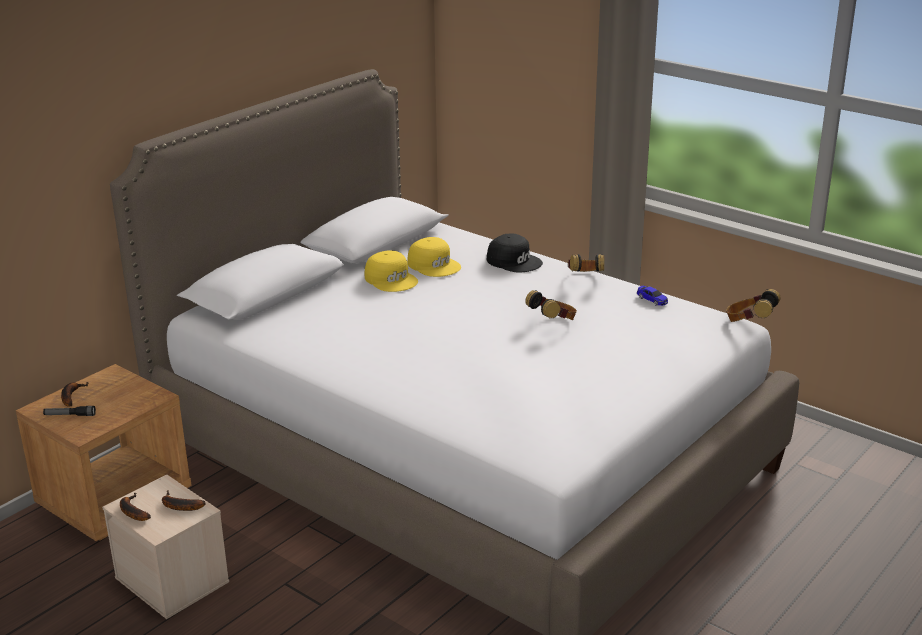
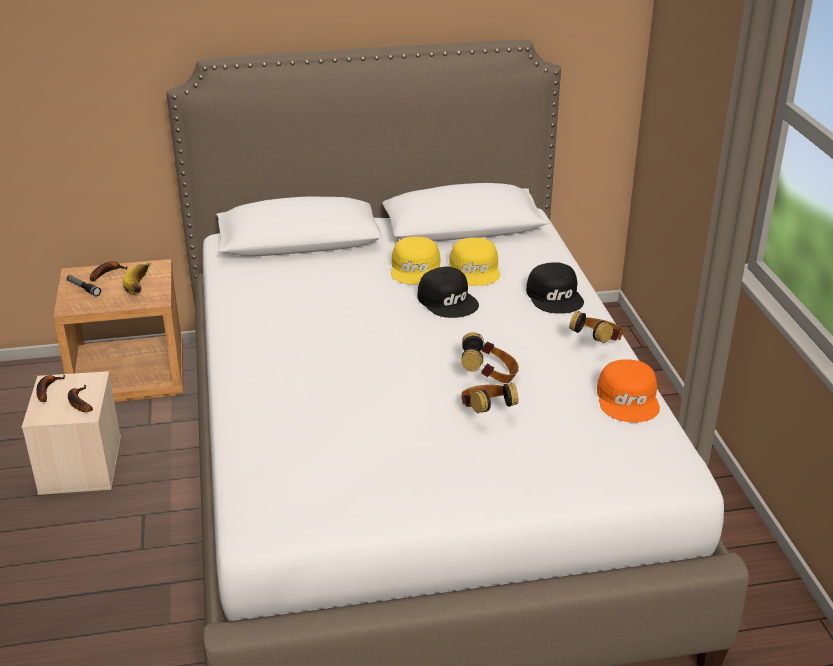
camera: 40 degrees right, 5 degrees up
toy car [637,285,668,306] -> orange cap [597,359,660,422]
headphones [726,289,781,322] -> headphones moved to [461,383,519,413]
none -> banana [123,262,152,295]
none -> black cap [418,266,479,318]

